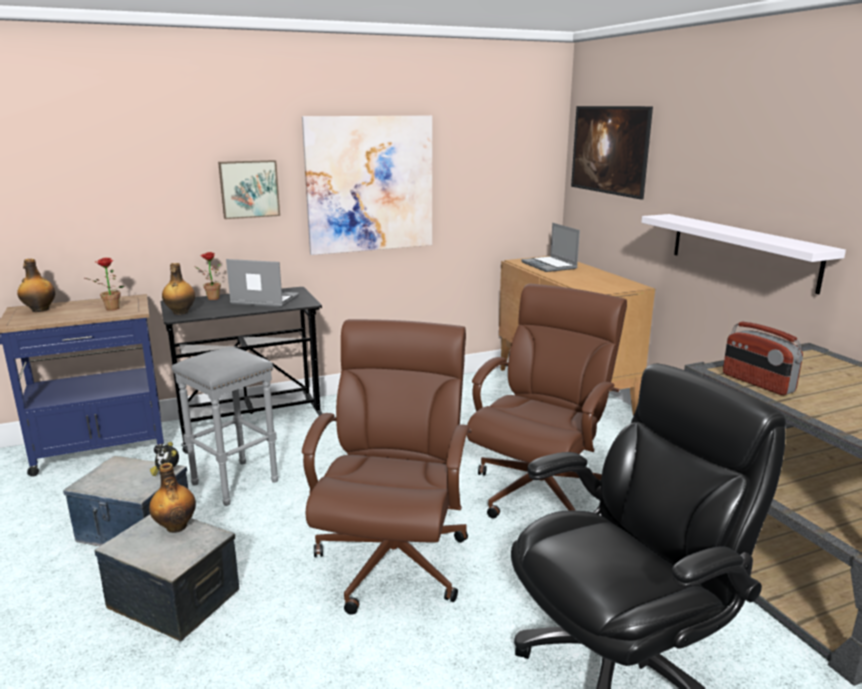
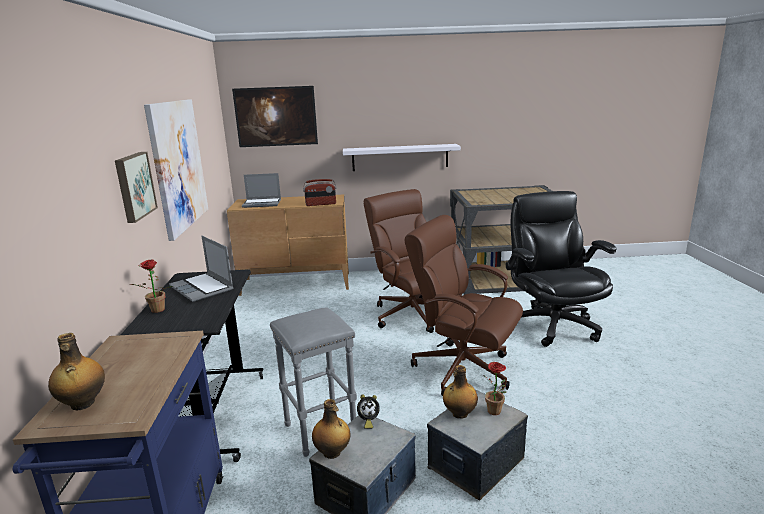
camera: 70 degrees left, 0 degrees up
potted plant [85,258,125,311] -> potted plant moved to [483,362,507,415]
bottle [162,263,195,315] -> bottle moved to [312,399,350,459]
laptop [226,259,300,307] -> laptop turned 75 degrees counterclockwise [169,236,233,302]
radio [723,322,803,395] -> radio moved to [303,179,336,206]

